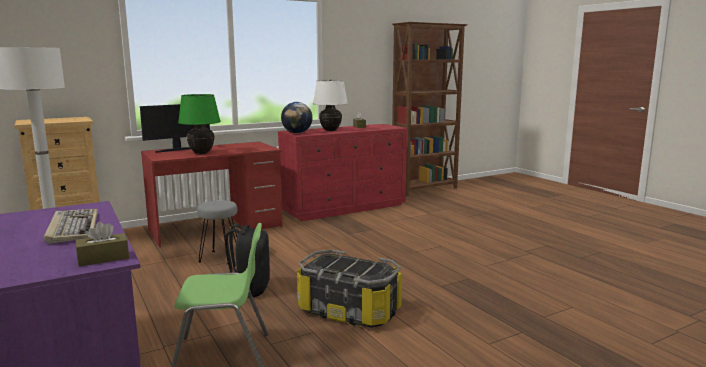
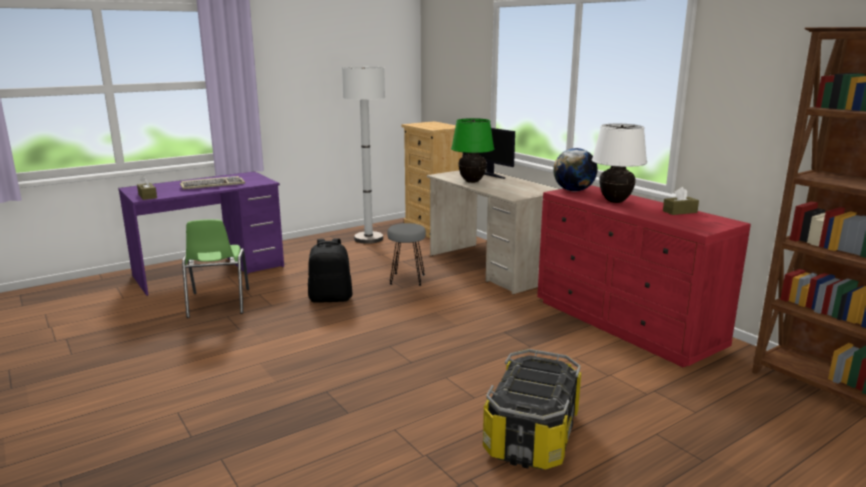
camera: 85 degrees right, 5 degrees up
red desk [141,142,283,247] -> beige desk [427,170,559,295]
storage box [297,250,402,328] -> storage box moved to [483,349,581,470]

